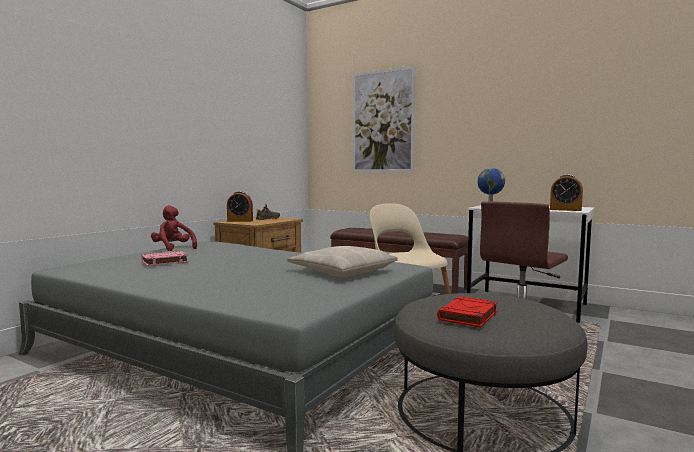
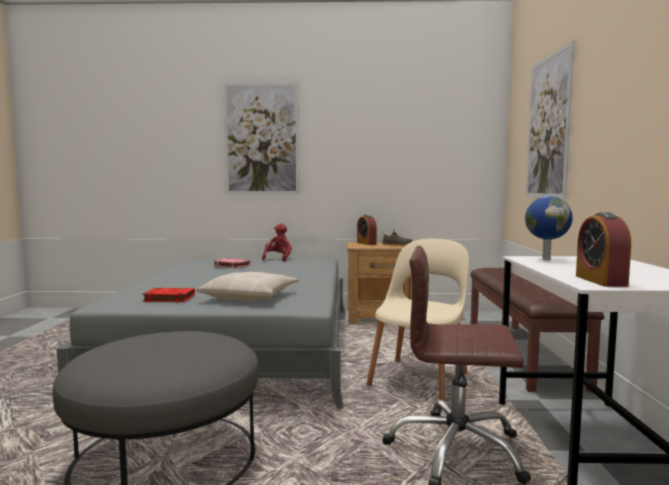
camera: 60 degrees right, 0 degrees up
red book [437,296,498,328] -> red book moved to [142,288,195,302]
none -> picture [223,83,300,194]

